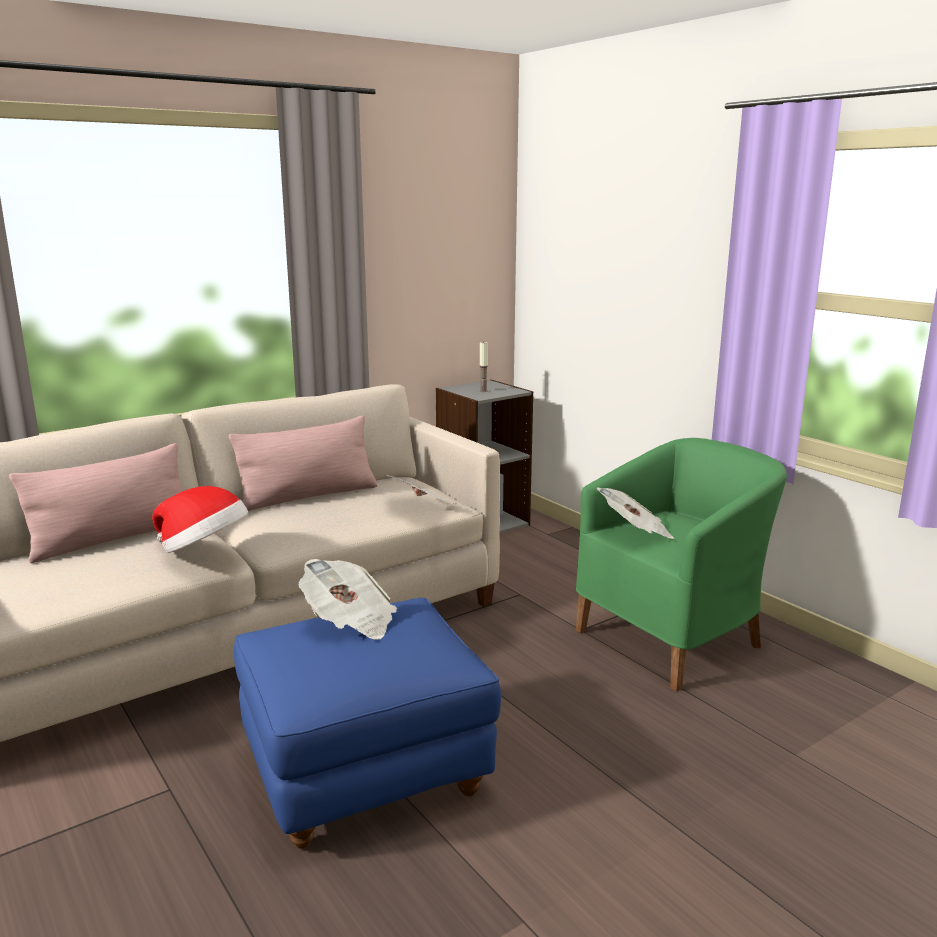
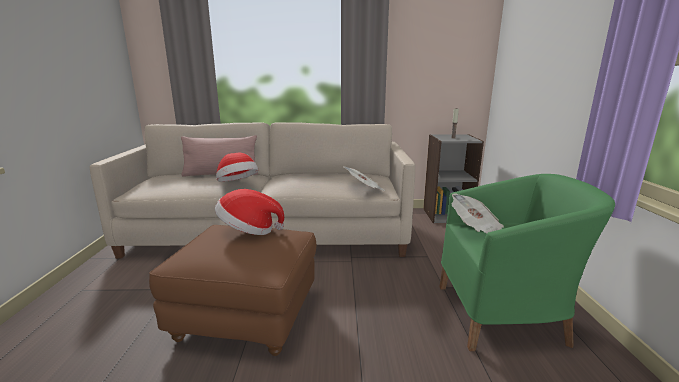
camera: 35 degrees right, 0 degrees up
pink pillow [229,415,377,511] -> none
blue ottoman [234,598,501,849] -> brown ottoman [149,225,316,356]
newspaper [298,559,397,640] -> hat [215,189,284,235]

